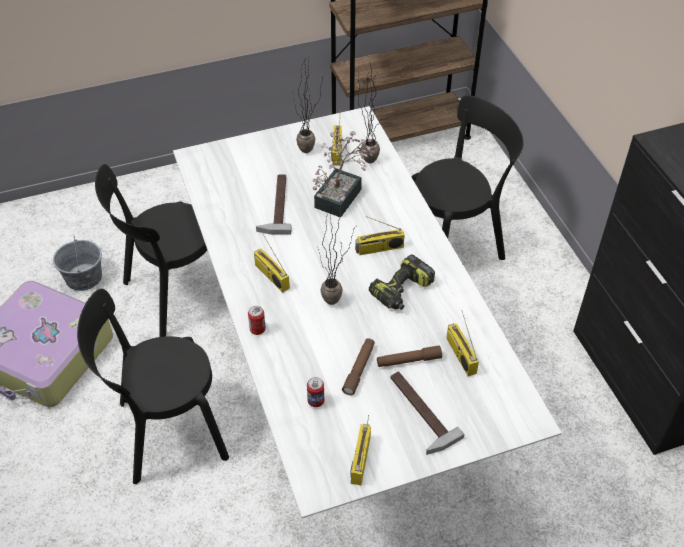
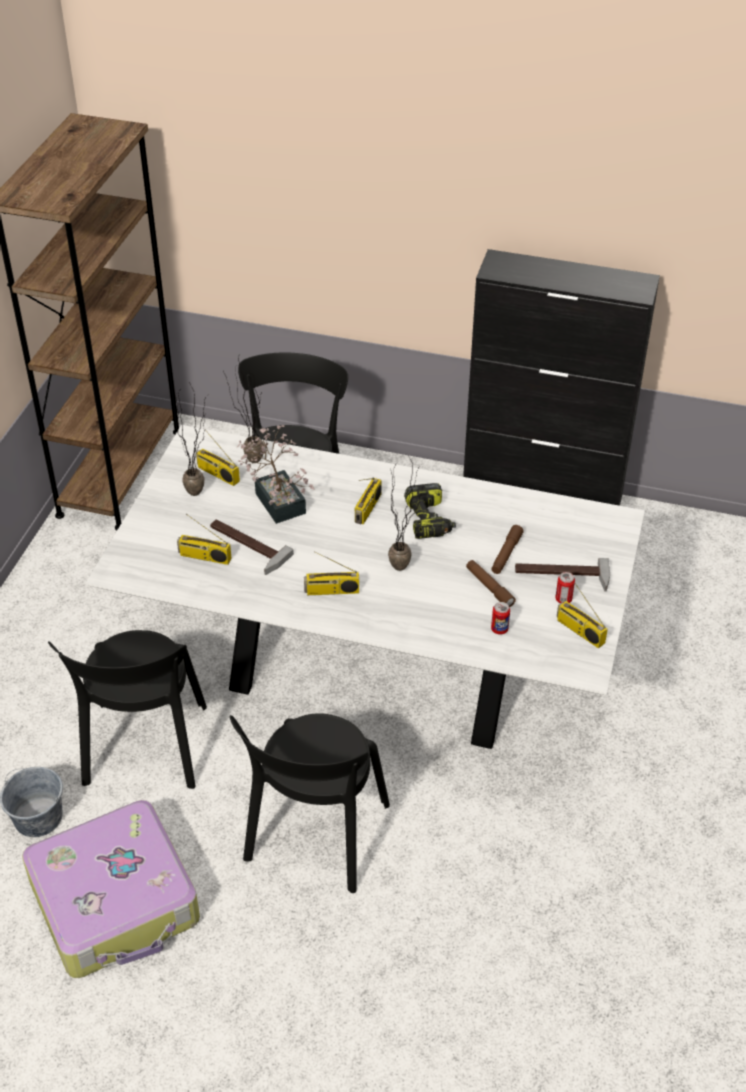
camera: 55 degrees left, 5 degrees down
can [248,306,266,335] -> can moved to [555,572,575,603]
radio [446,310,479,376] -> radio moved to [177,514,231,565]

